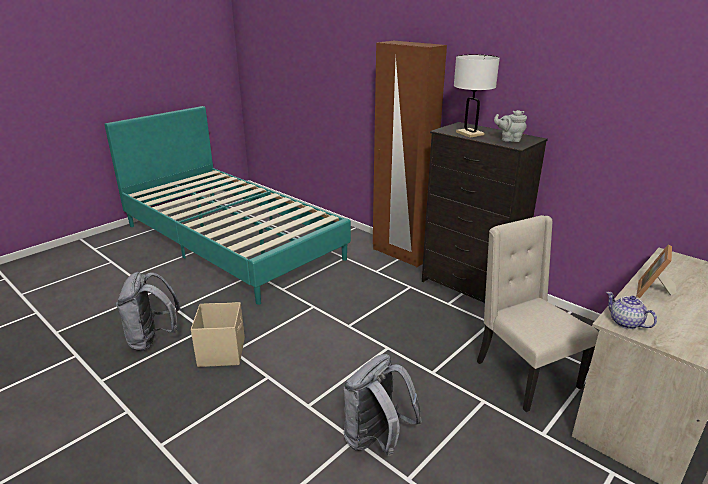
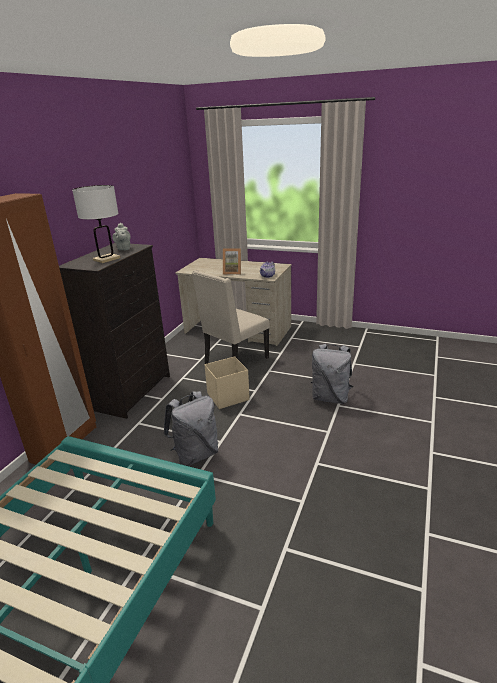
camera: 110 degrees left, 0 degrees up
grey backpack [116,272,181,351] -> grey backpack moved to [163,391,219,466]
beige storage box [191,302,245,367] -> beige storage box moved to [204,356,250,409]

